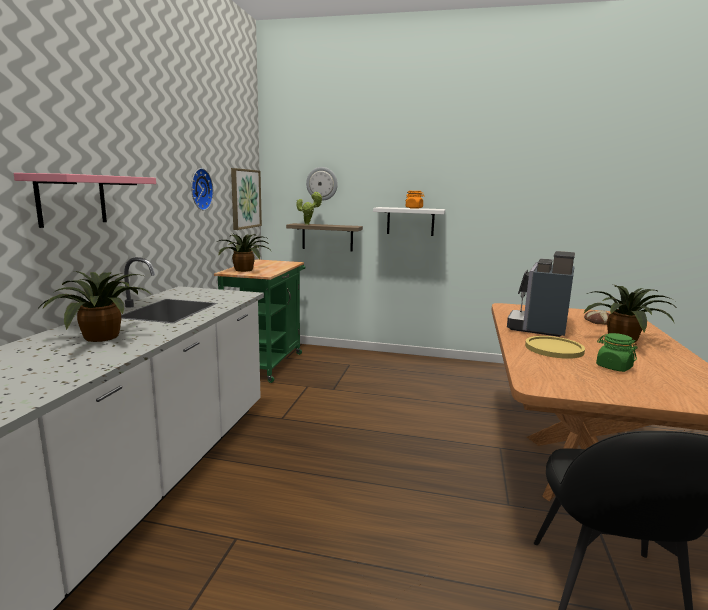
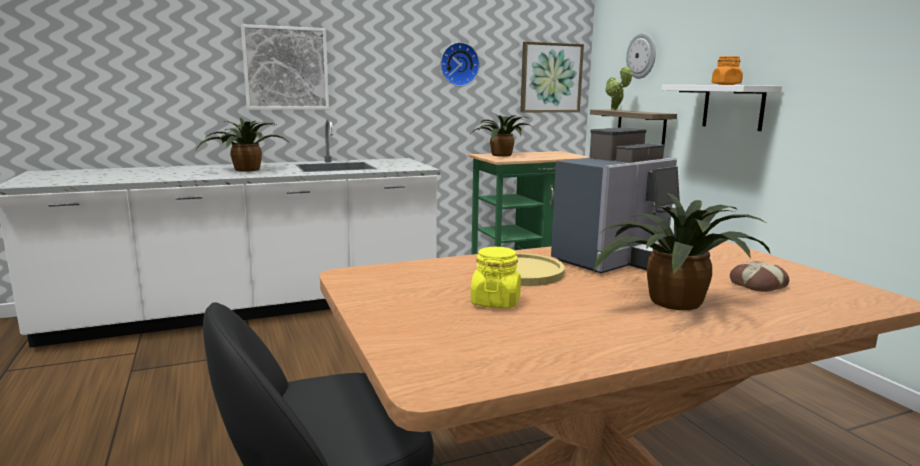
camera: 55 degrees right, 0 degrees up
pink shelf [14,173,156,228] -> picture [241,24,329,110]
coffee machine [507,251,575,337] -> coffee machine turned 150 degrees clockwise [551,128,680,274]
green jar [596,333,638,372] -> yellow jar [471,247,521,308]

